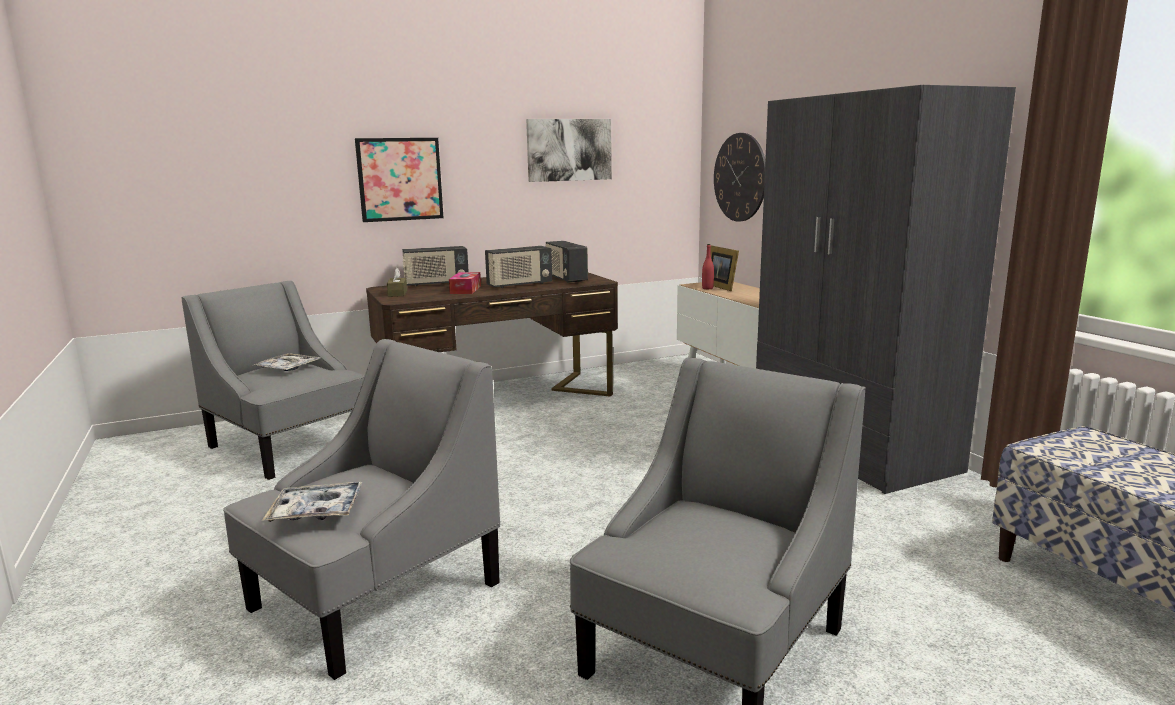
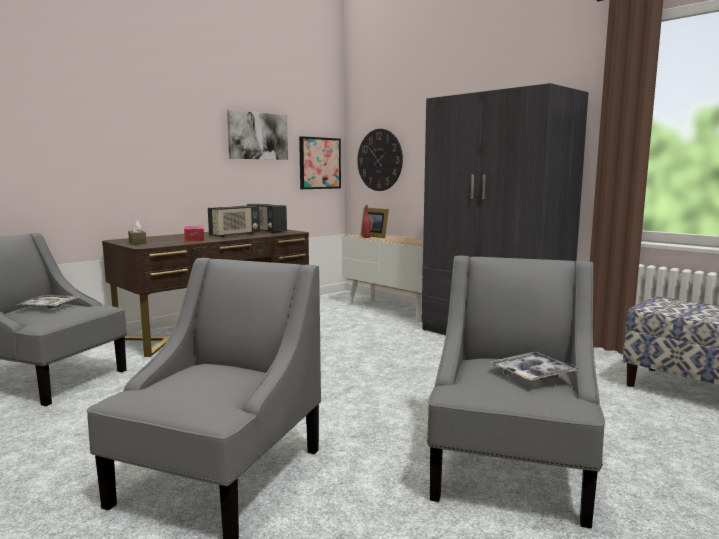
camera: 20 degrees left, 5 degrees down
tray [262,482,363,522] -> tray moved to [490,352,580,382]
picture [355,138,444,222] -> picture moved to [299,136,341,189]
radio [402,246,469,287] -> none

